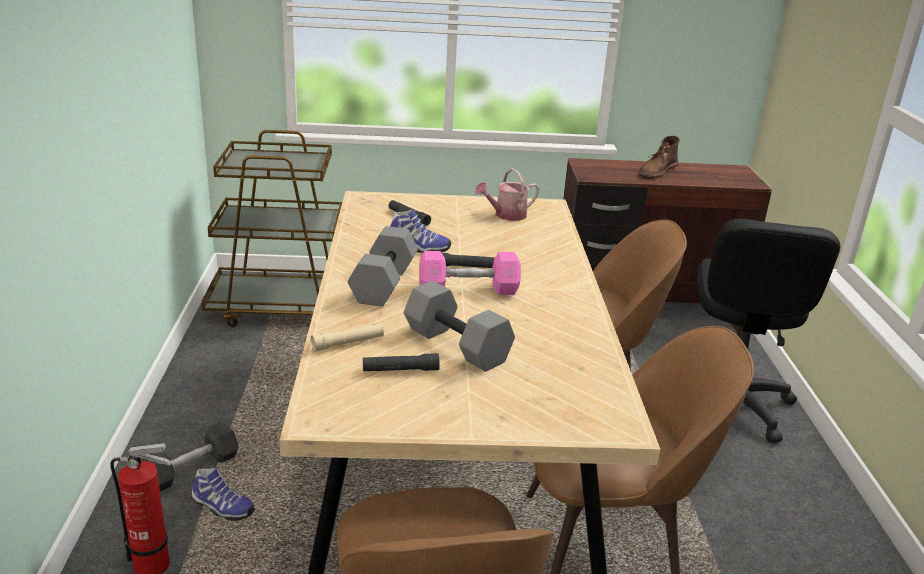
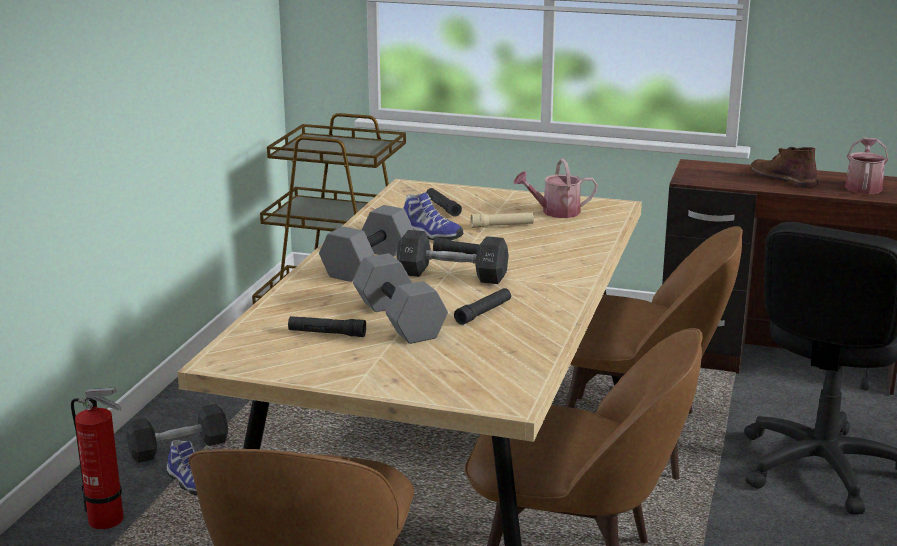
camera: 20 degrees right, 5 degrees down
beige flashlight [311,324,384,351] -> beige flashlight moved to [471,213,534,228]
pink dumbbell [419,251,521,295] -> black dumbbell [396,230,509,284]
brown boot [638,136,680,179] -> brown boot turned 90 degrees clockwise [750,147,818,188]
none -> black flashlight [454,288,511,325]
none -> watering can [845,137,889,194]

